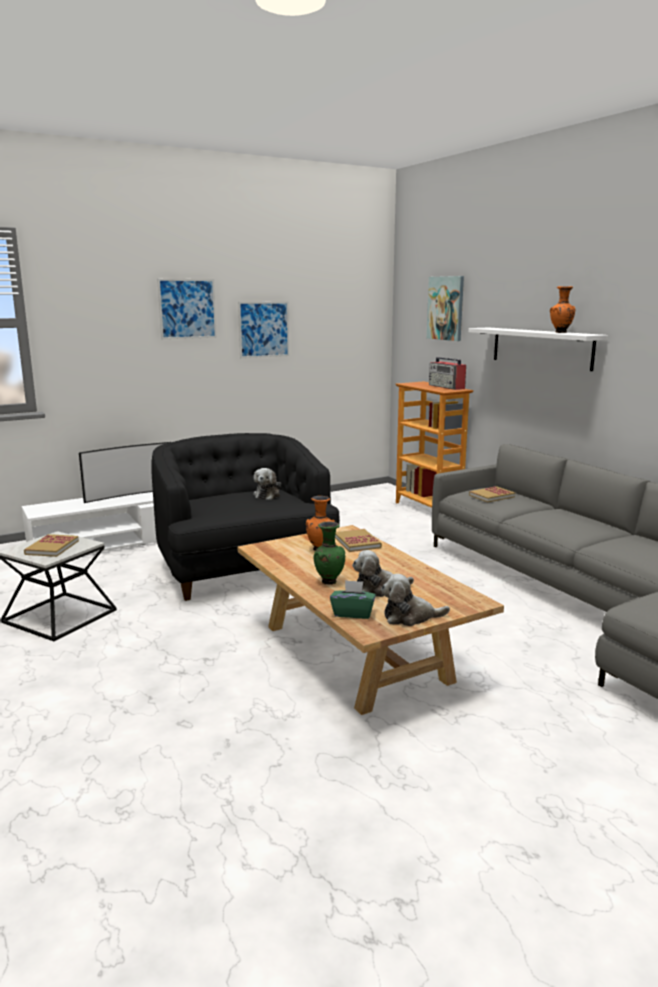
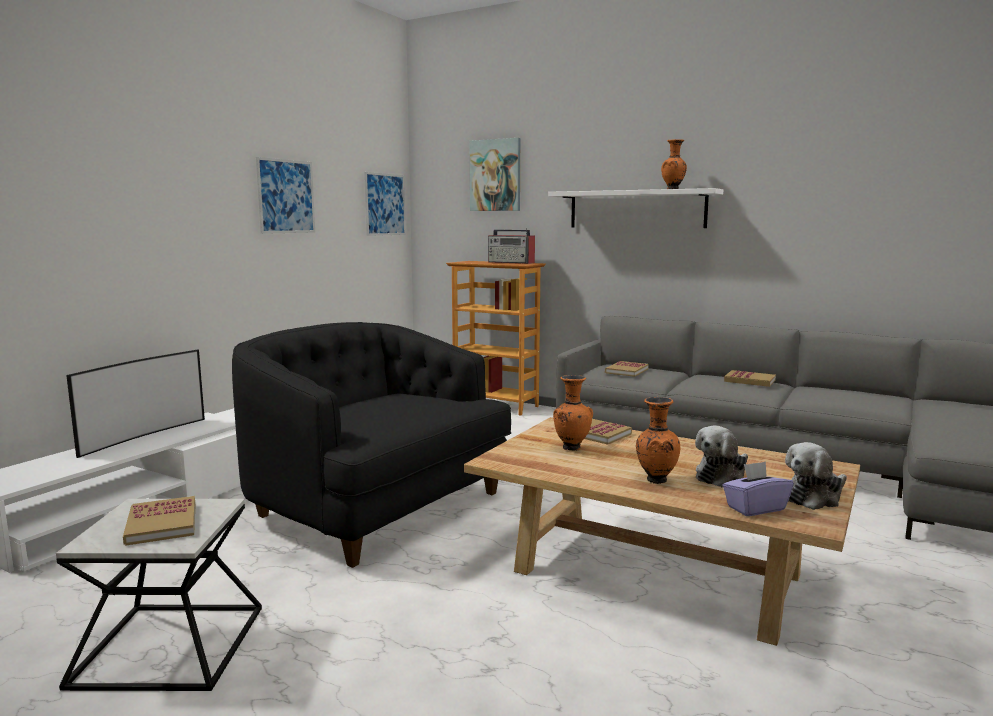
camera: 30 degrees left, 5 degrees down
picture [157,279,217,339] -> picture moved to [364,172,406,236]
plush toy [253,468,281,500] -> none
green vase [314,522,345,585] -> orange vase [636,397,681,484]
green tissue box [330,580,376,619] -> purple tissue box [722,461,794,516]
none -> book [724,370,776,387]

